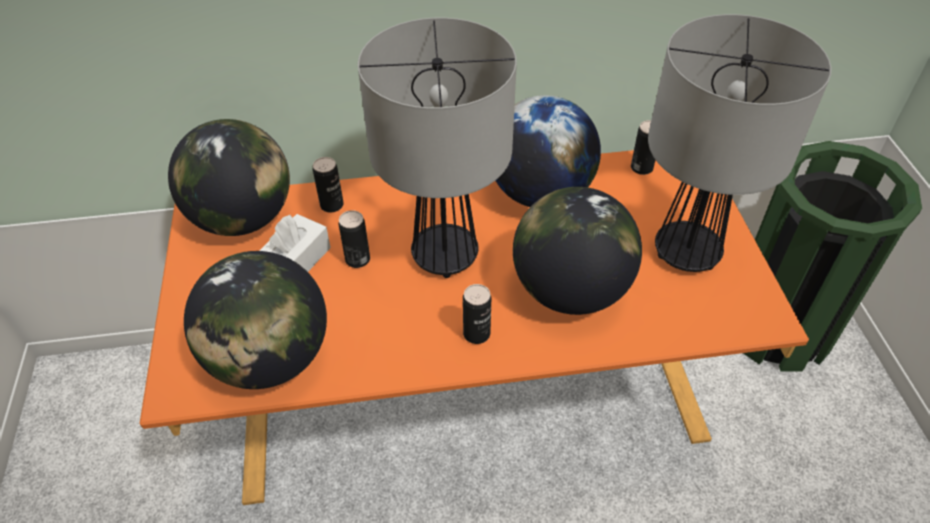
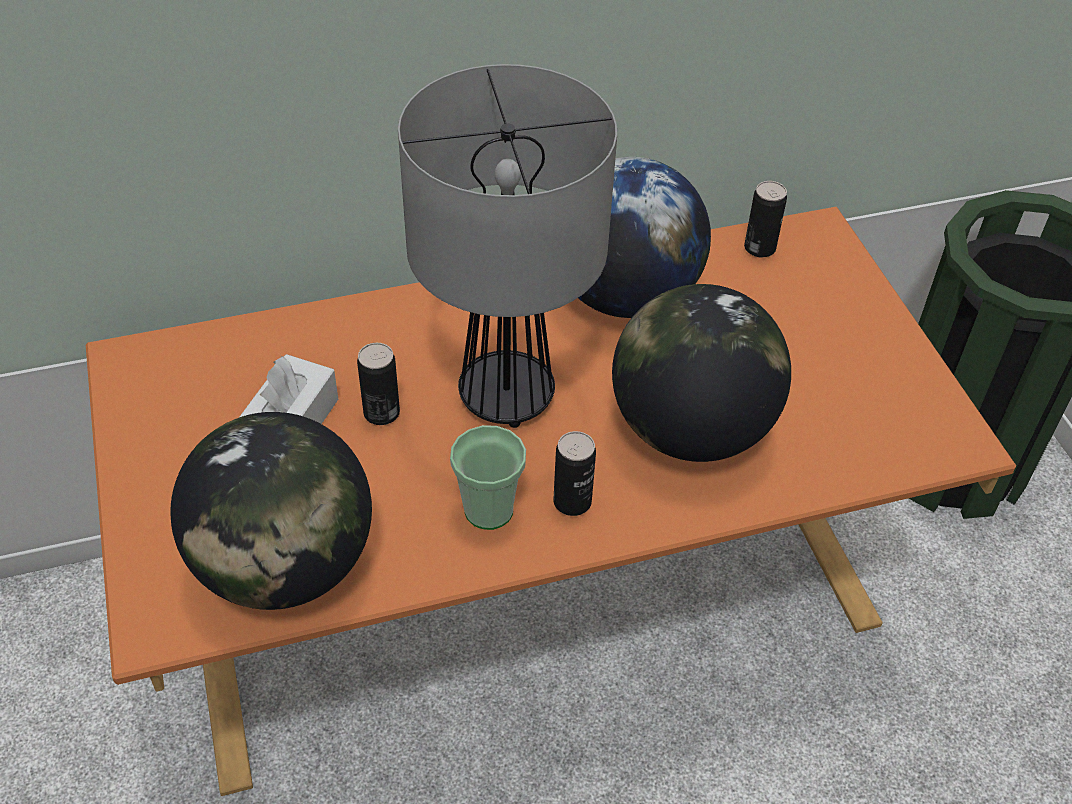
camera: 10 degrees left, 0 degrees up
globe [168,119,290,236] -> none
can [313,157,344,212] -> none
table lamp [648,14,832,272] -> none
none -> cup [450,425,526,530]

